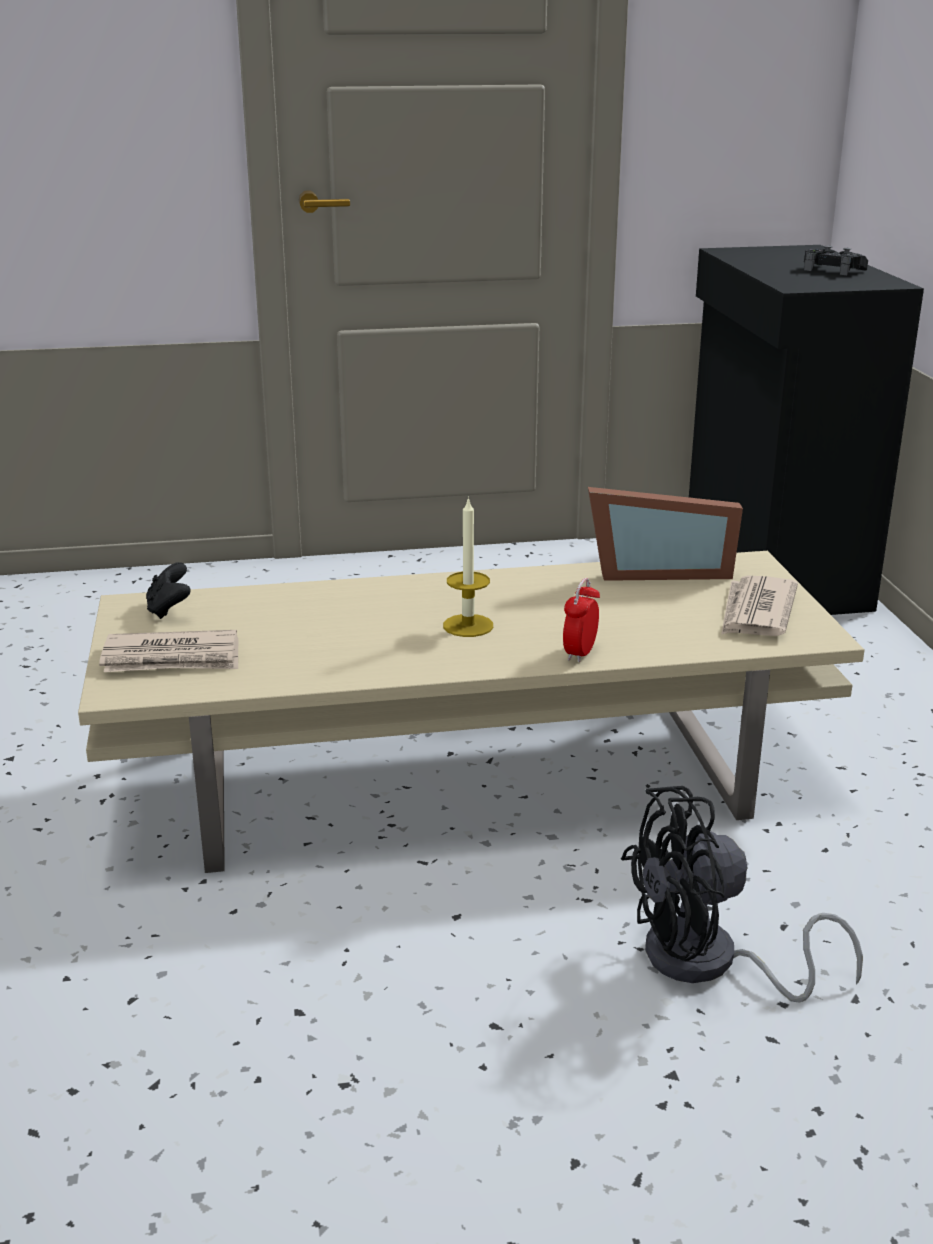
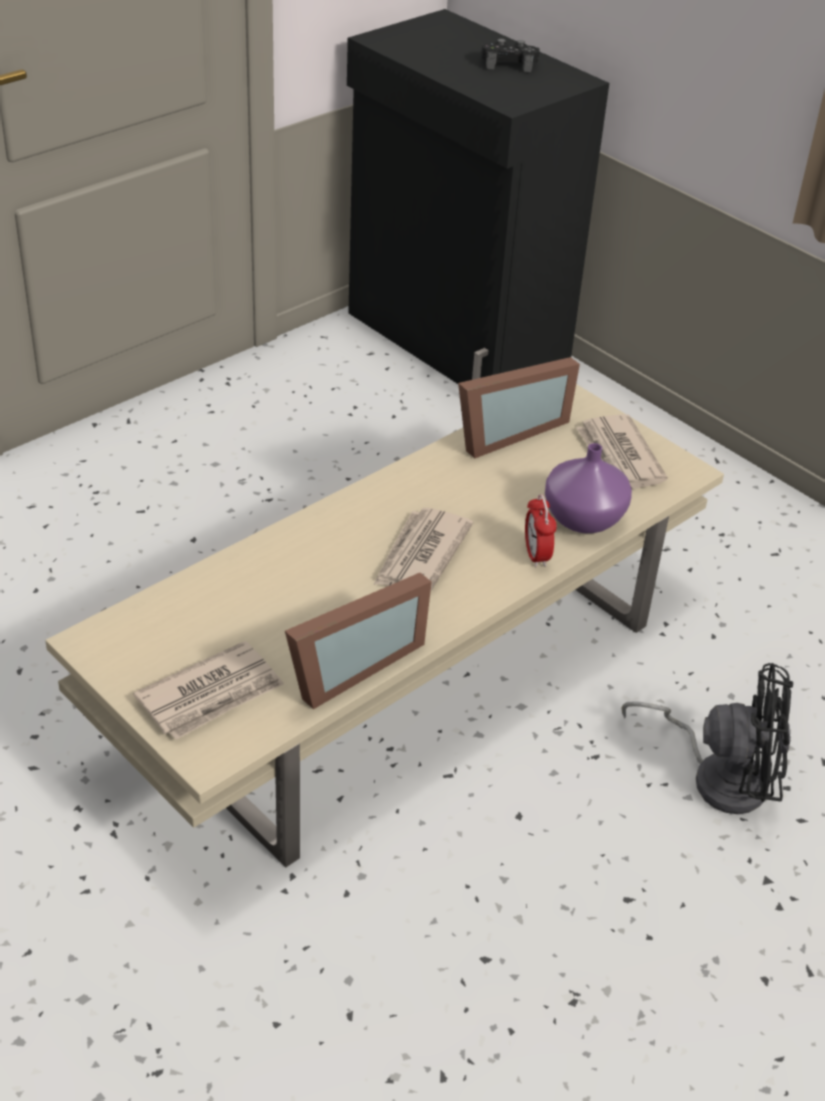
camera: 35 degrees left, 15 degrees up
black game controller [146,562,191,619] -> none
candle [443,497,493,637] -> newspaper [374,508,473,591]
black fan [621,786,863,1003] -> black fan turned 120 degrees counterclockwise [621,663,793,814]
none -> picture frame [285,573,432,709]
none -> purple vase [545,443,632,533]

